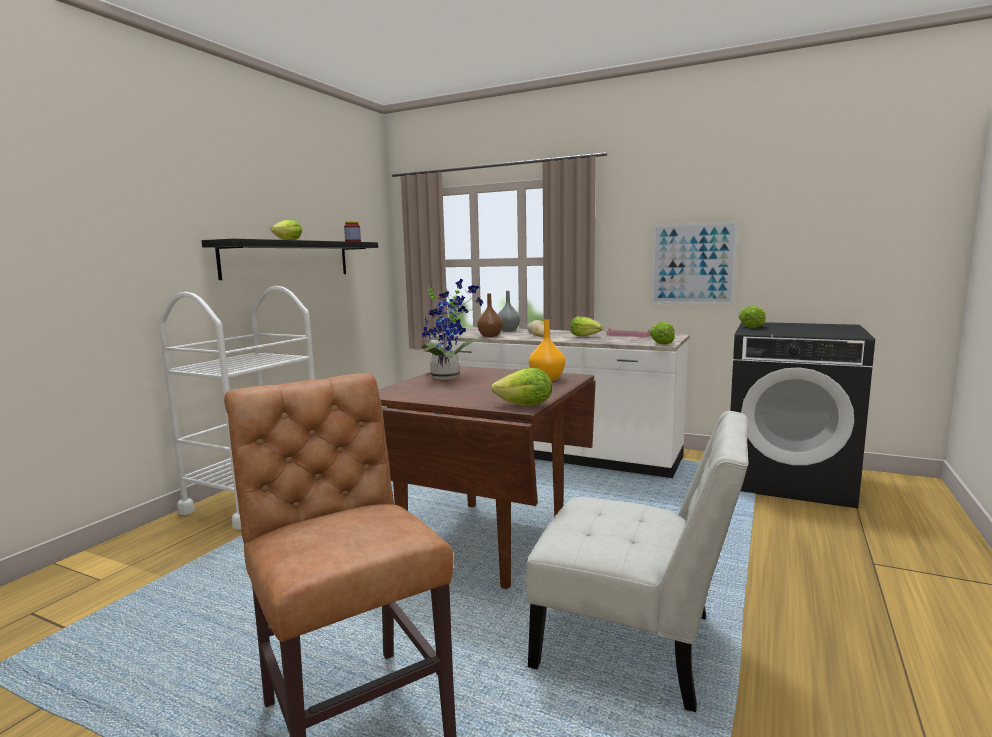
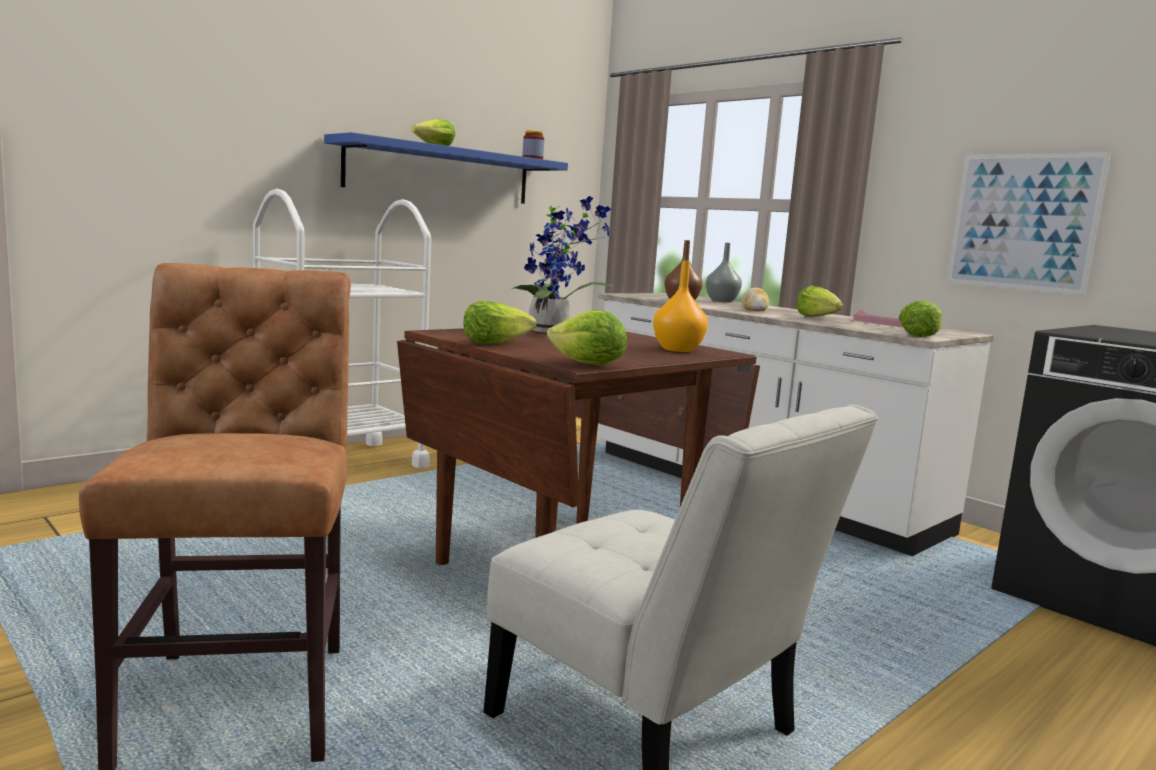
camera: 20 degrees right, 0 degrees up
black shelf [201,239,378,280] -> blue shelf [324,132,568,204]
lettuce [739,306,766,328] -> lettuce moved to [463,301,537,344]

